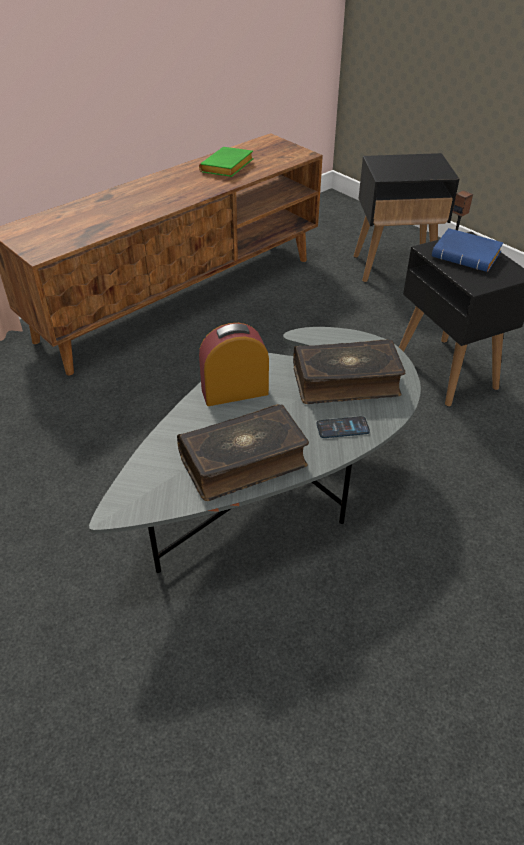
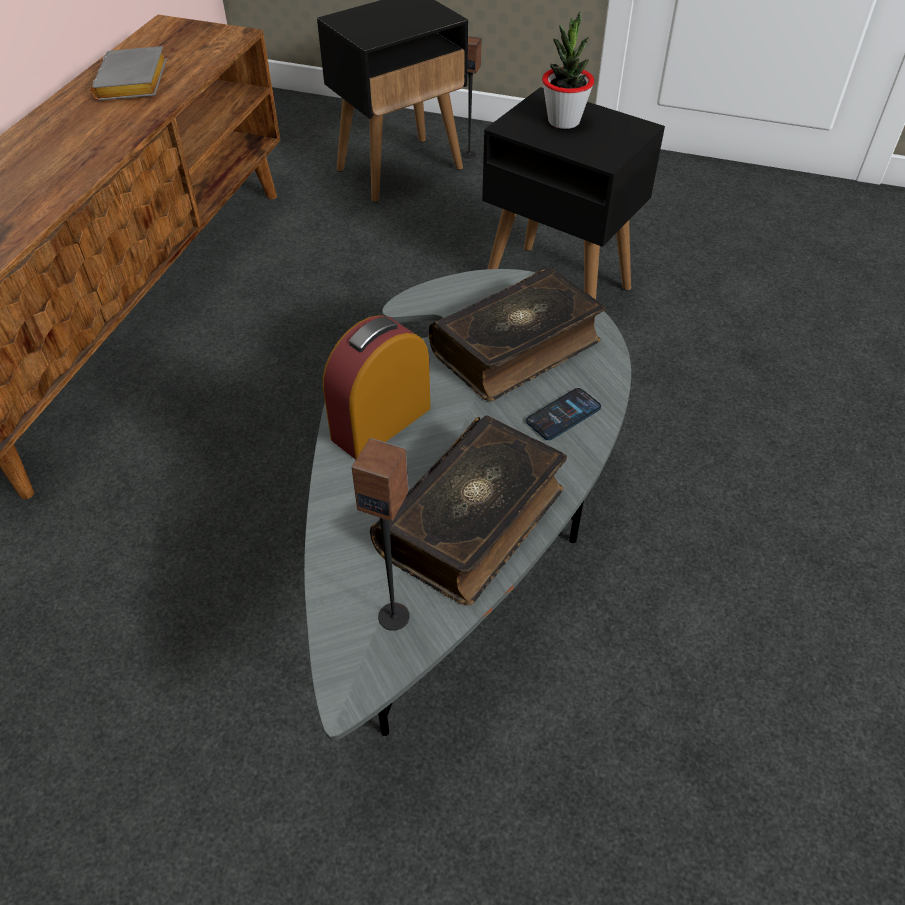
camera: 30 degrees left, 5 degrees up
green book [199,147,254,177] -> grey book [91,46,167,101]
blue book [432,228,503,272] -> potted plant [542,11,594,129]
none -> speaker [352,438,410,631]

